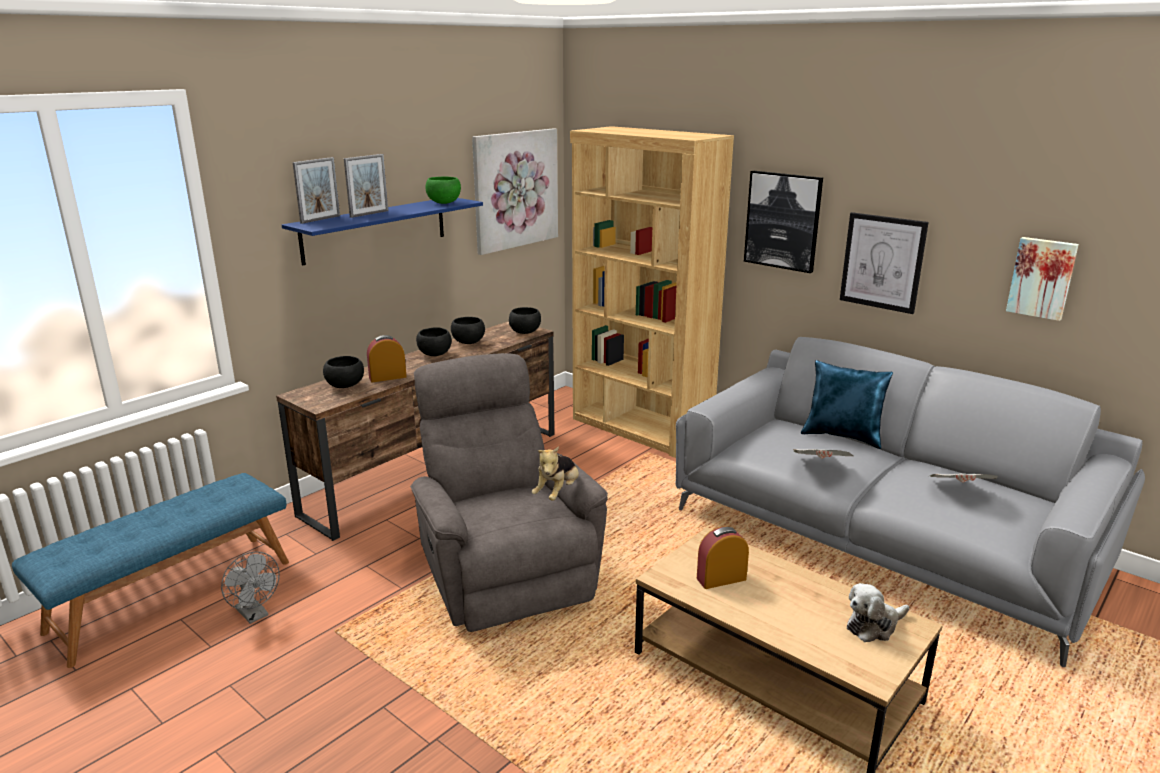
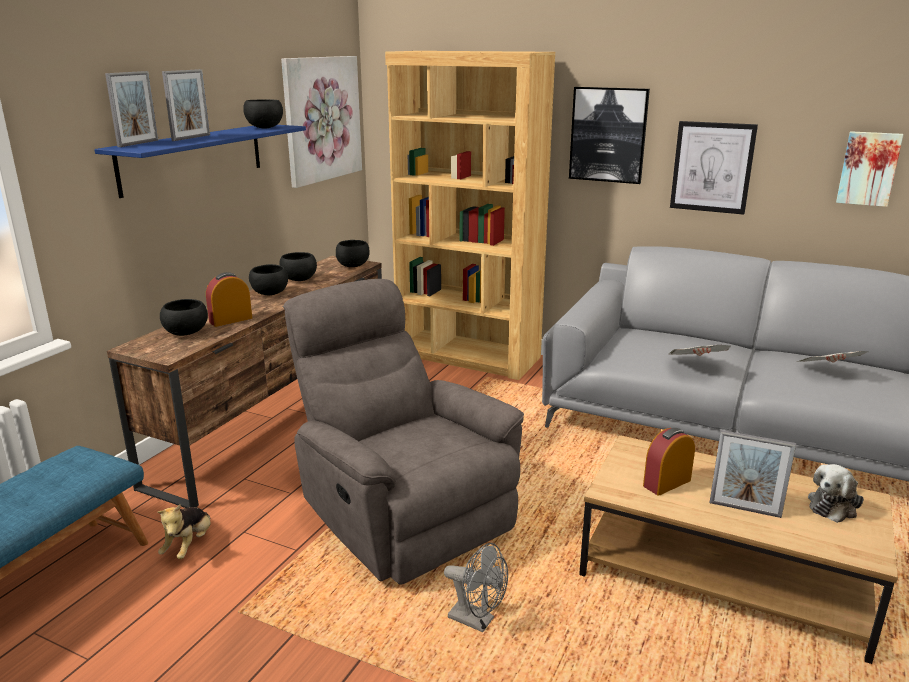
camera: 15 degrees left, 0 degrees up
grey fan [221,552,280,624] -> grey fan moved to [444,543,508,632]
green bowl [425,176,461,204] -> black bowl [243,99,283,129]
plush toy [532,446,579,501] -> plush toy moved to [157,504,211,559]
blue pillow [801,360,893,449] -> none
none -> picture frame [710,430,796,518]

